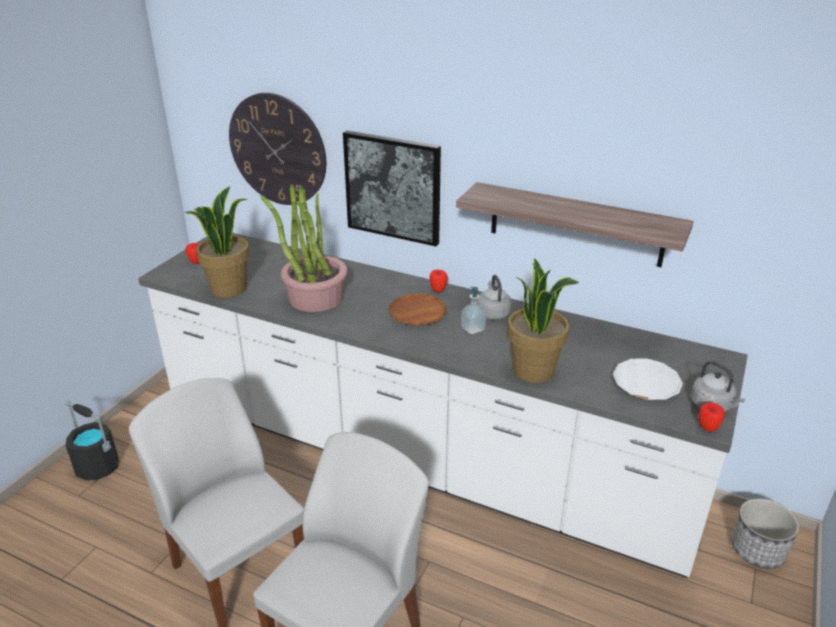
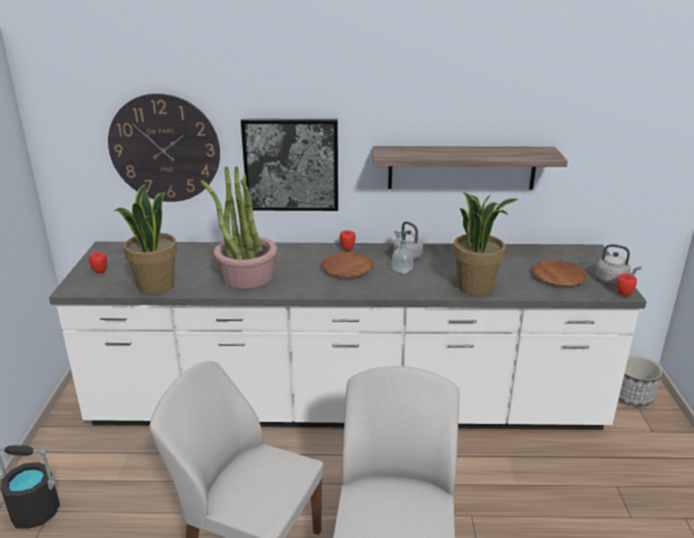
camera: 25 degrees left, 5 degrees down
white plate [613,359,683,400] -> brown plate [532,260,588,286]

